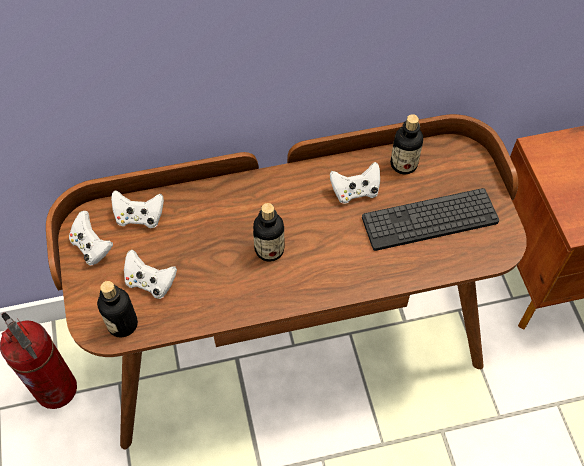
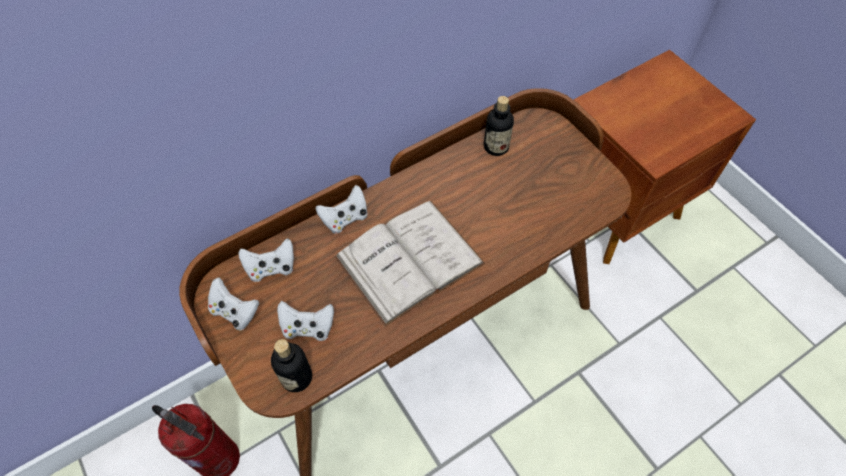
camera: 20 degrees left, 0 degrees up
bottle [253,203,284,262] -> white book [334,201,485,326]
white game controller [330,162,380,204] -> white game controller moved to [316,185,368,233]
keyboard [362,188,499,251] -> none

